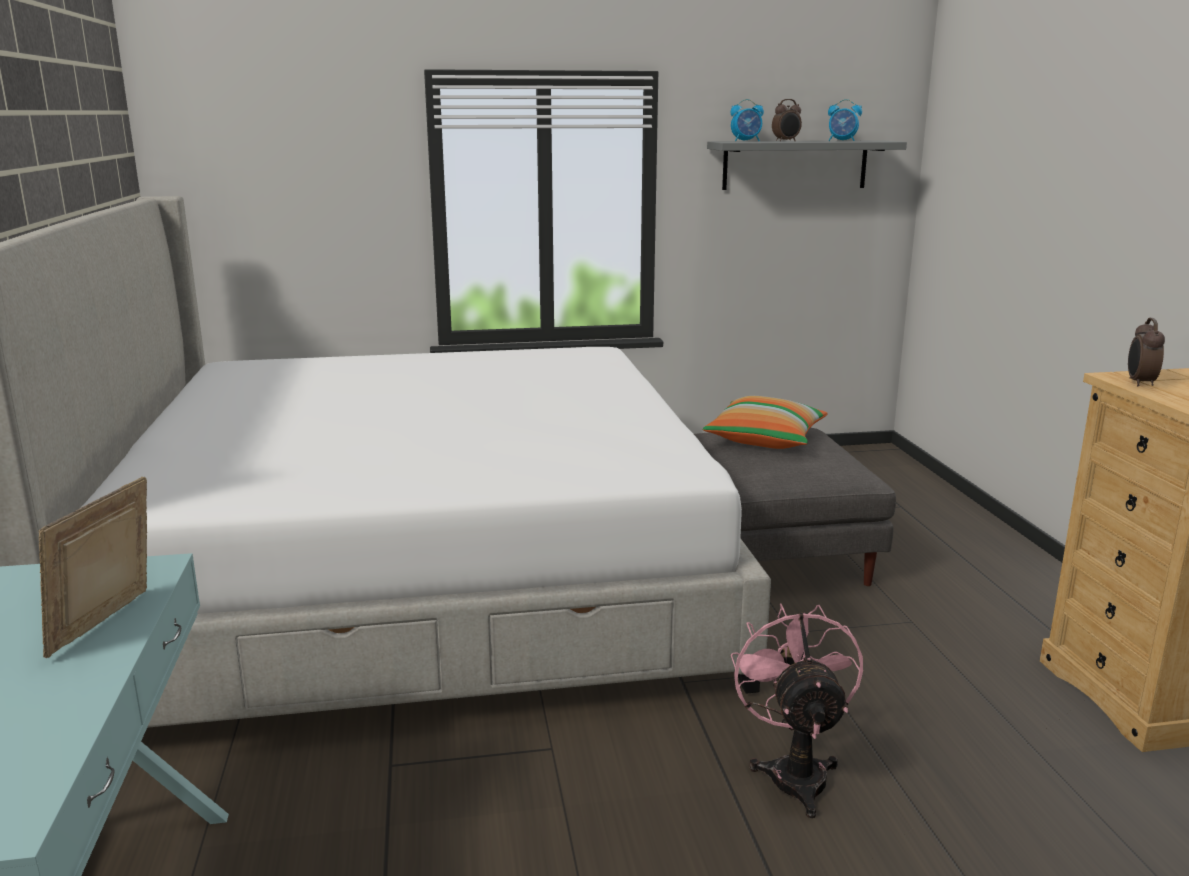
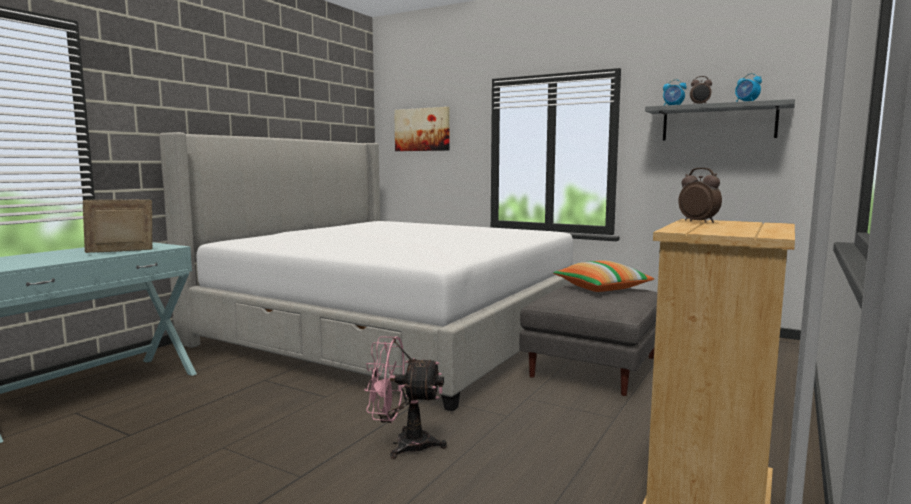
camera: 40 degrees right, 10 degrees down
pink fan [731,603,863,818] -> pink fan turned 120 degrees counterclockwise [364,336,447,459]
alarm clock [1128,318,1165,387] -> alarm clock turned 90 degrees clockwise [678,168,722,223]
none -> picture [394,107,450,151]

